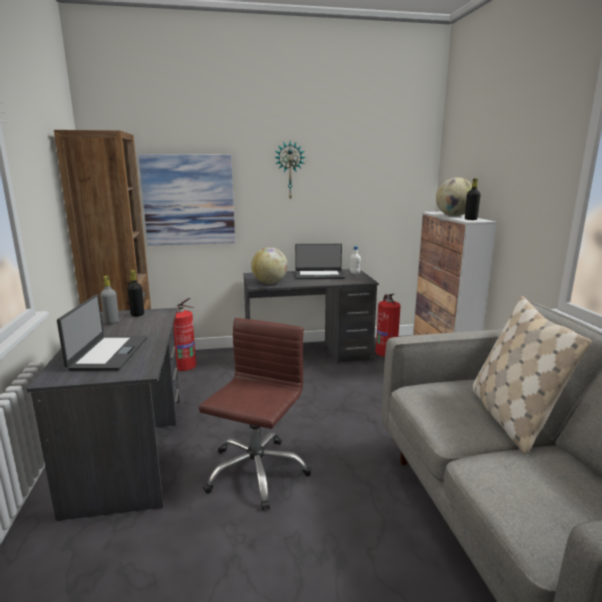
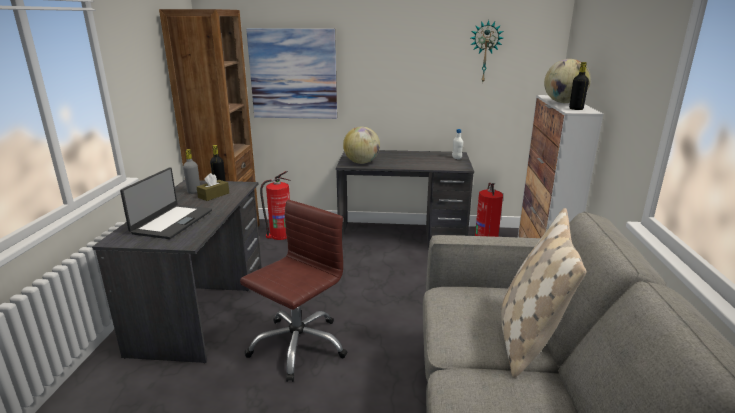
camera: 15 degrees right, 5 degrees up
wall clock [274,141,306,200] -> wall clock moved to [471,20,503,82]
laptop [295,244,345,279] -> none
none -> brown tissue box [197,173,229,201]

